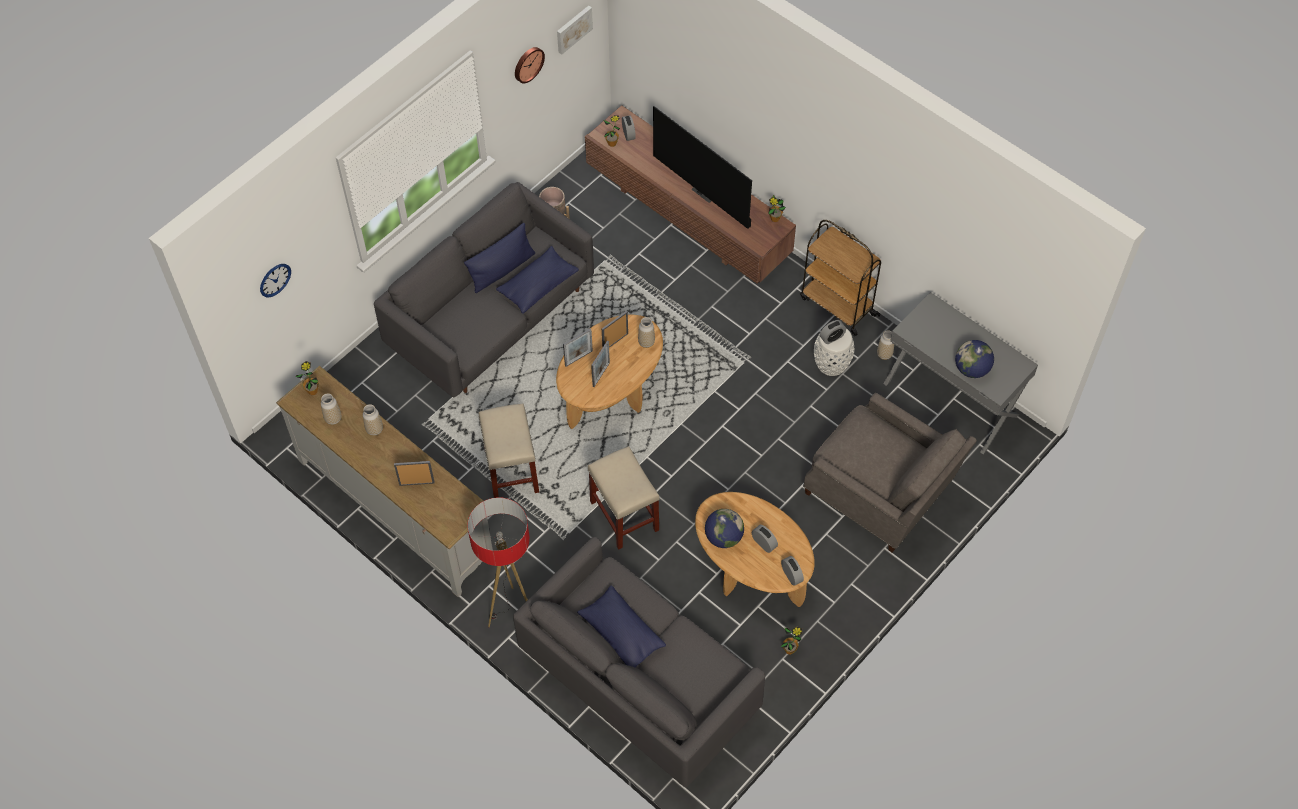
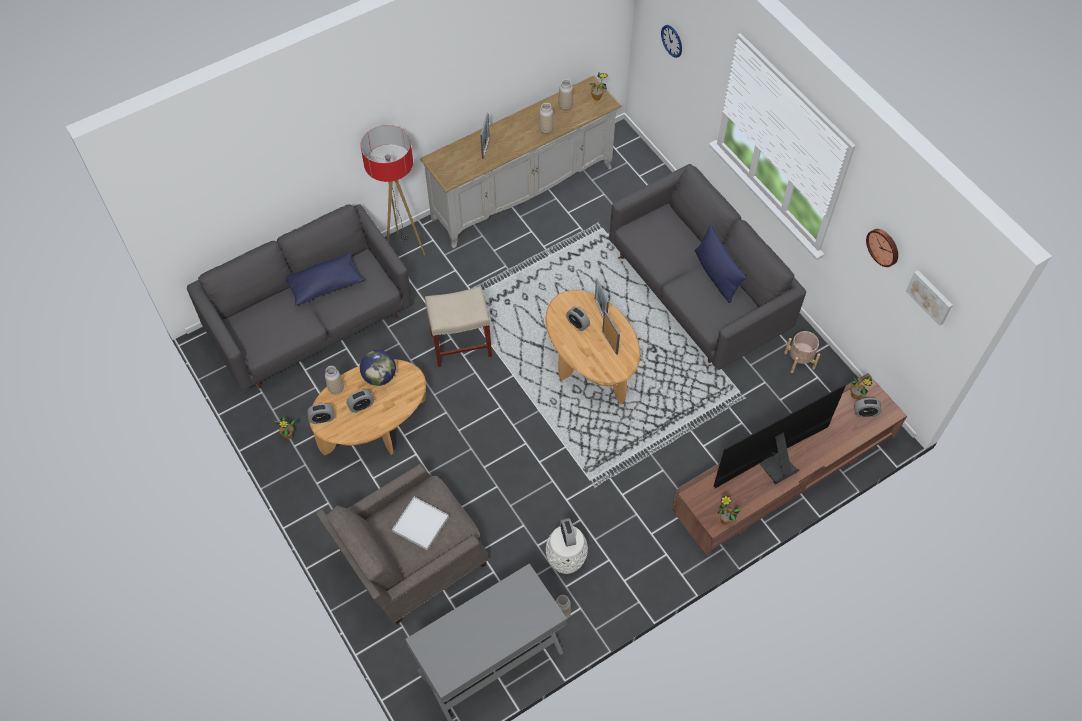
camera: 105 degrees right, 0 degrees up
beige stool [478,403,539,498] -> none
blue pillow [496,246,579,314] -> none
picture frame [591,341,610,387] -> alarm clock [566,306,590,331]
vase [638,317,655,348] -> vase moved to [325,366,344,394]
brown cart [800,220,881,336] -> none
globe [955,340,994,378] -> none
none -> white tray [392,497,449,550]

